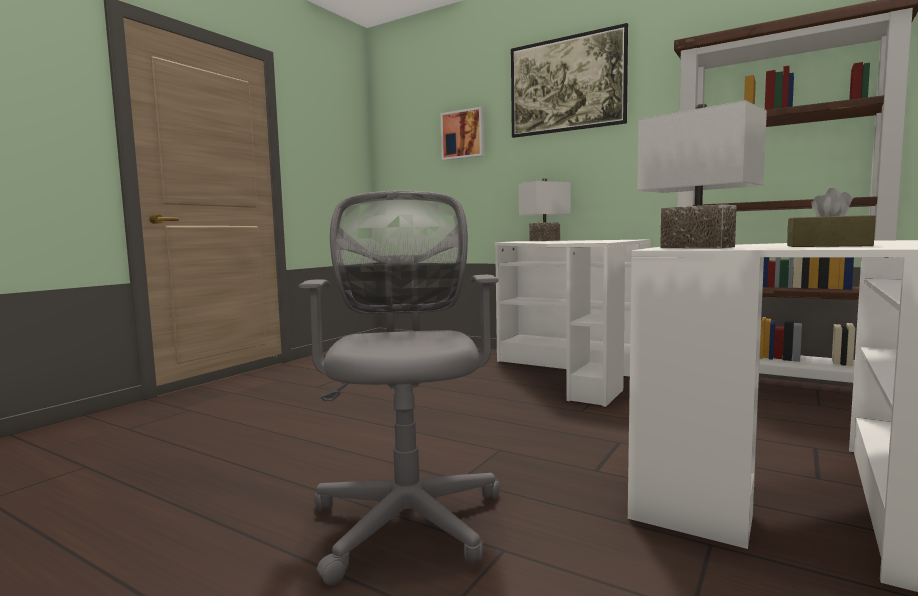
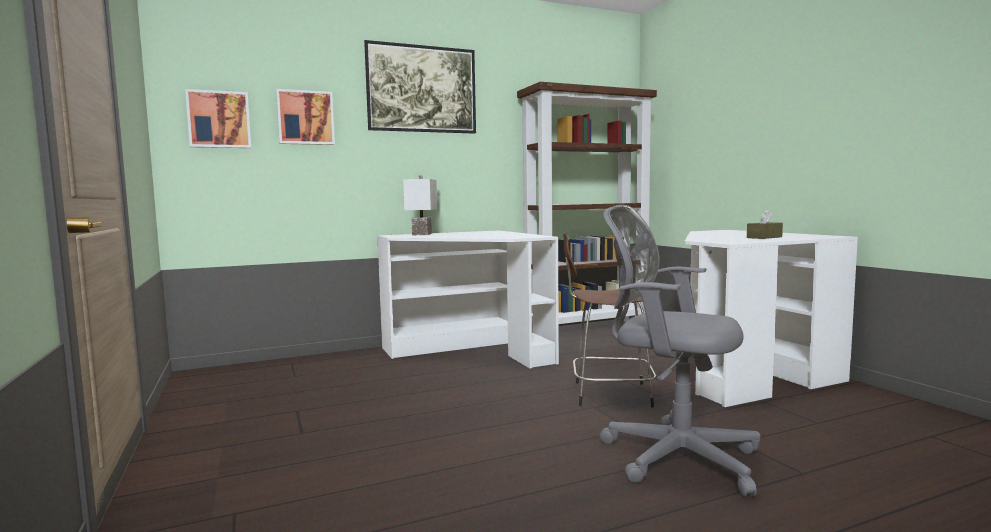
camera: 55 degrees left, 0 degrees up
white table lamp [637,100,767,248] -> none
none -> picture [185,89,251,148]
none -> brown stool [563,233,657,408]

